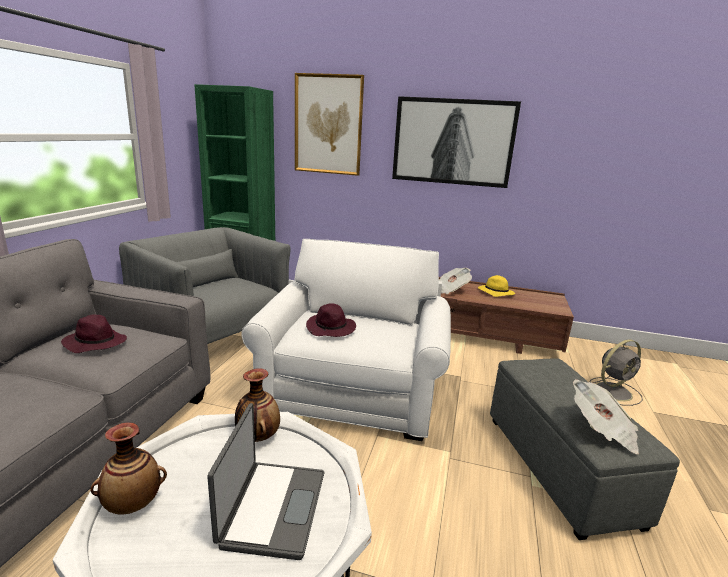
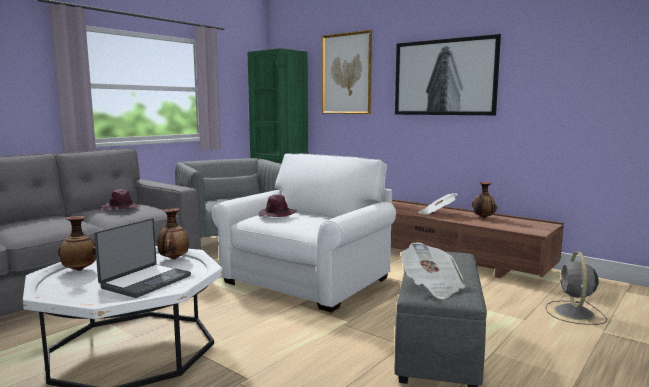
camera: 25 degrees right, 10 degrees down
yellow hat [478,275,515,297] -> vase [472,182,497,218]
grey fan [589,339,643,406] -> grey fan turned 105 degrees clockwise [545,252,607,325]

